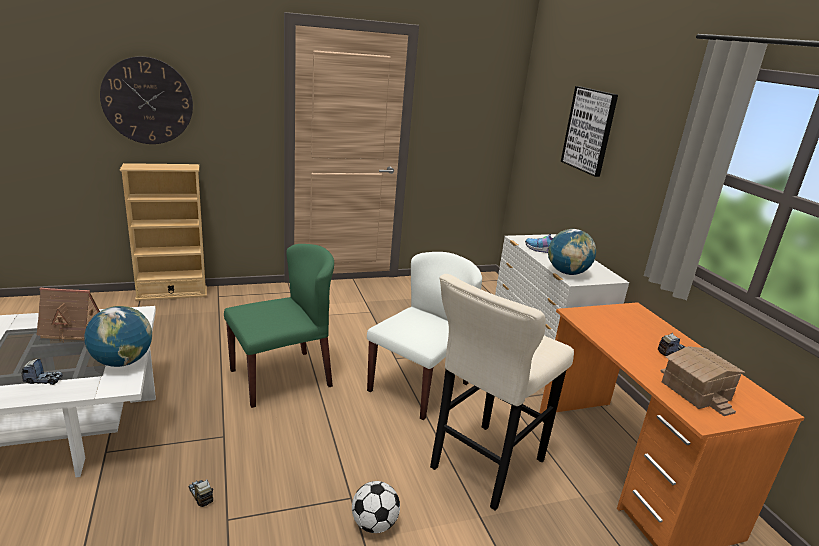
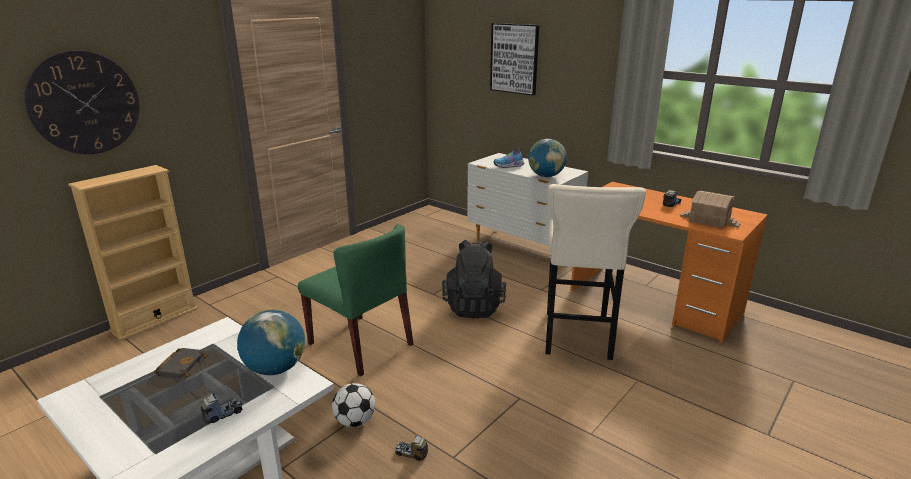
camera: 30 degrees left, 0 degrees up
toy house [37,288,100,340] -> black book [154,348,208,380]
green chair [224,244,334,408] -> green chair turned 105 degrees clockwise [298,224,413,376]
football [352,481,400,533] -> football moved to [332,383,375,427]
white chair [367,252,482,420] -> black backpack [442,240,506,318]

